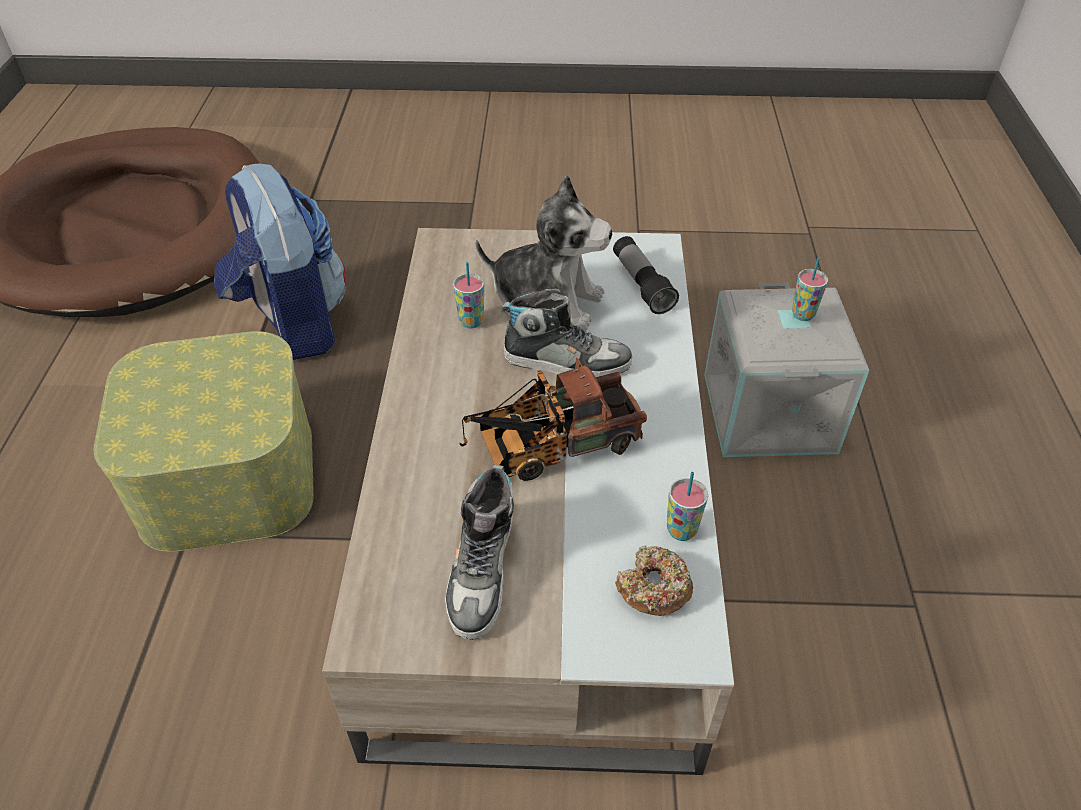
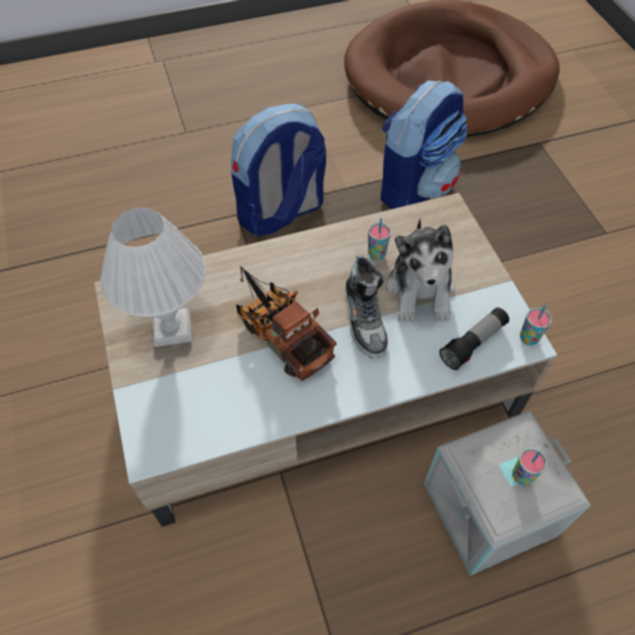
camera: 70 degrees right, 10 degrees up
storage box [94,331,314,552] -> backpack [231,104,326,237]
shoe [445,464,514,640] -> white table lamp [101,207,206,347]
donut [615,545,693,616] -> none
cup [667,472,708,541] -> cup moved to [520,305,552,346]

